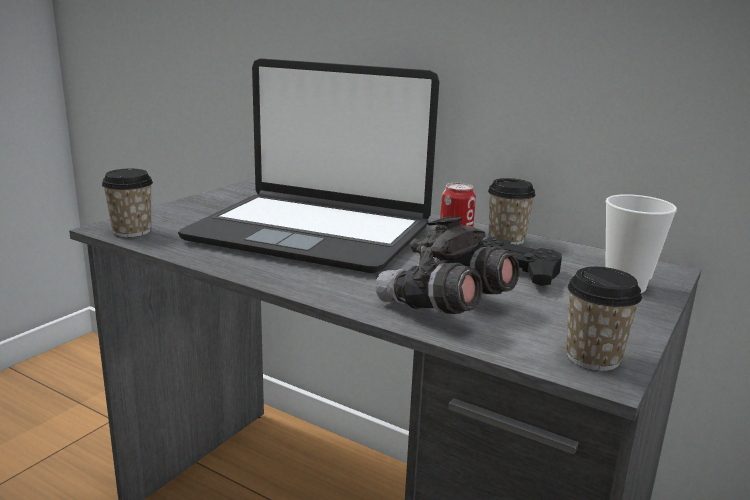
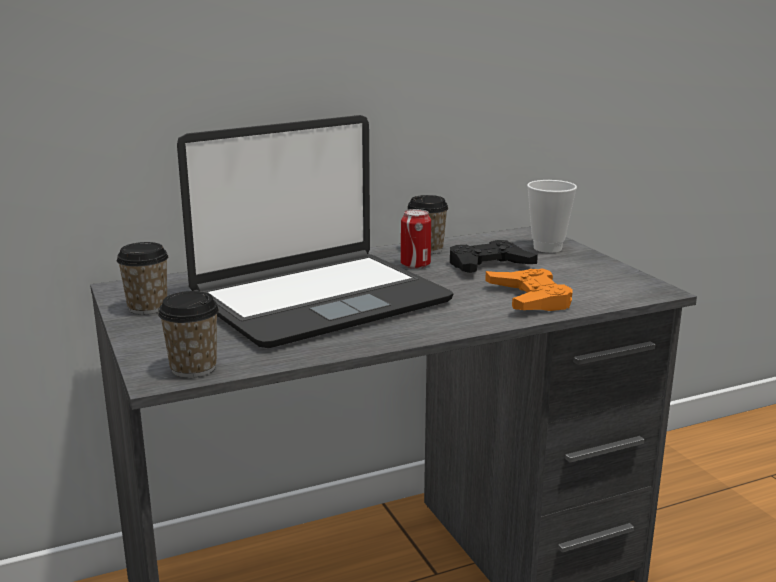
camera: 55 degrees left, 0 degrees up
grey binoculars [376,217,520,314] -> orange game controller [485,268,573,311]
cup [566,267,642,371] -> cup moved to [117,242,168,315]

